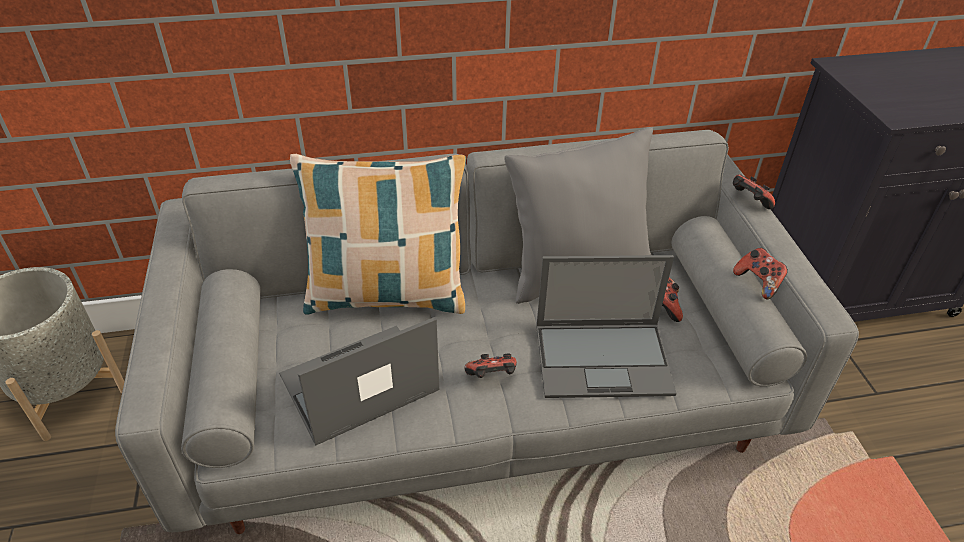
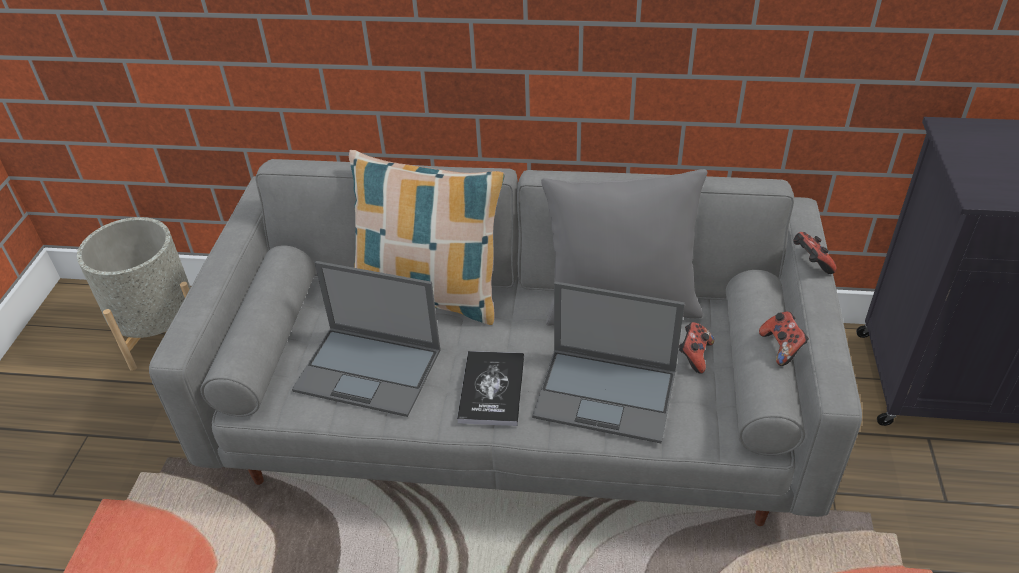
camera: 20 degrees right, 0 degrees up
laptop [279,317,440,445] -> laptop turned 150 degrees counterclockwise [292,261,441,417]
game controller [465,354,517,378] -> book [457,351,524,426]

